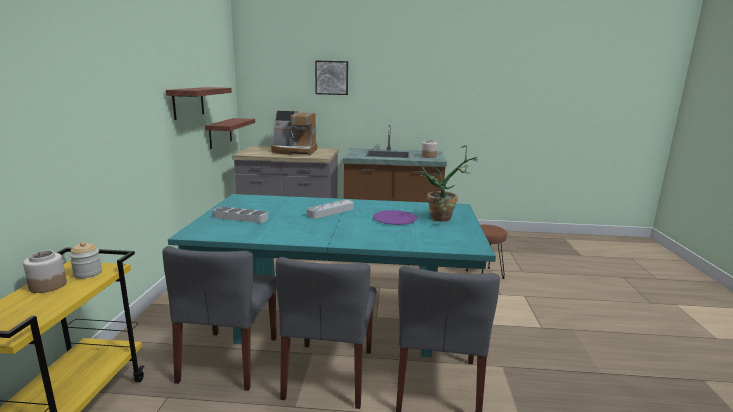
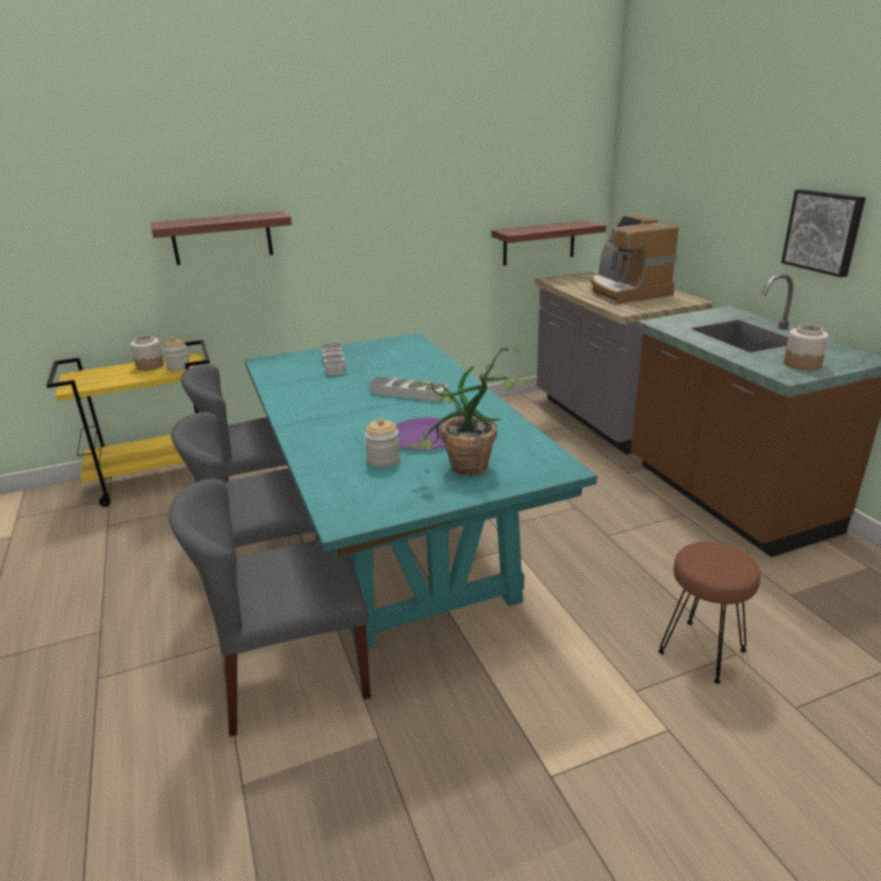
camera: 65 degrees right, 10 degrees up
shelf [166,87,232,120] -> shelf moved to [151,211,292,265]
picture [315,61,348,95] -> picture moved to [781,189,866,278]
none -> jar [364,418,400,467]

